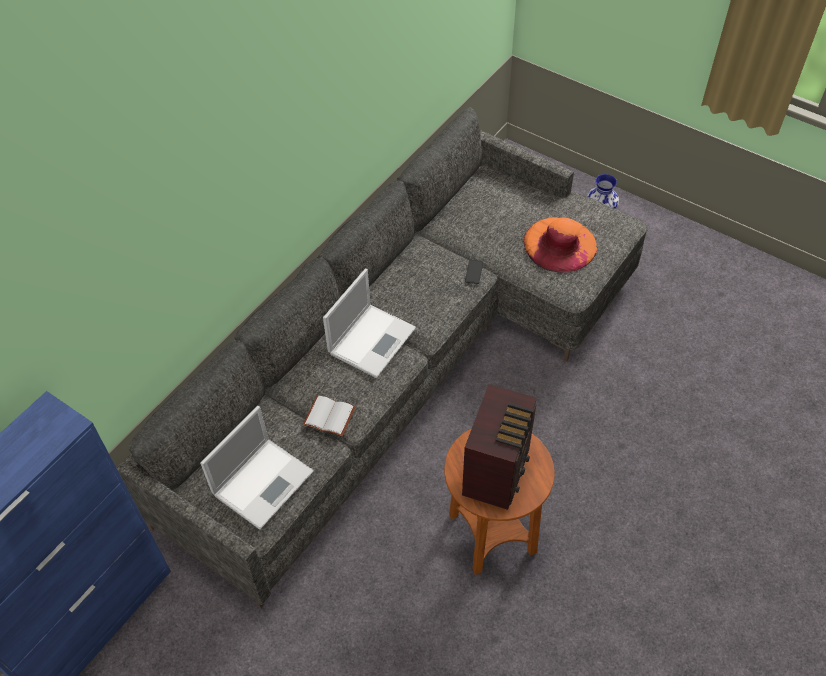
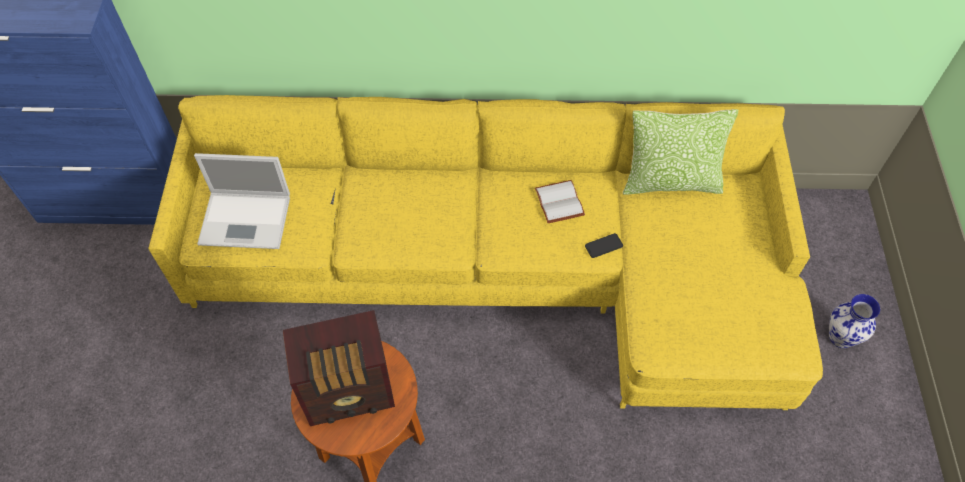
camera: 55 degrees right, 5 degrees up
grey sofa [117,107,648,608] -> yellow sofa [149,95,823,410]
white book [303,395,356,437] -> white book moved to [535,180,585,223]
laptop [323,269,416,378] -> none
orange hat [523,217,597,273] -> none
none -> pillow [623,109,738,195]

